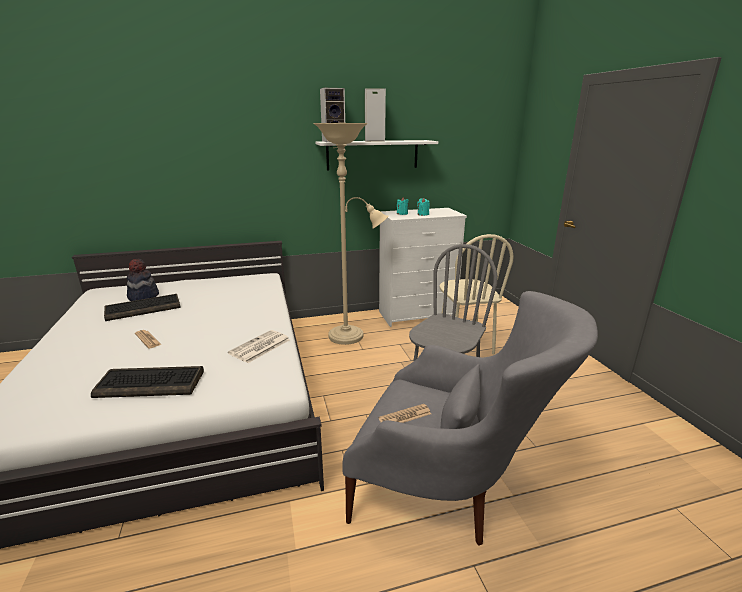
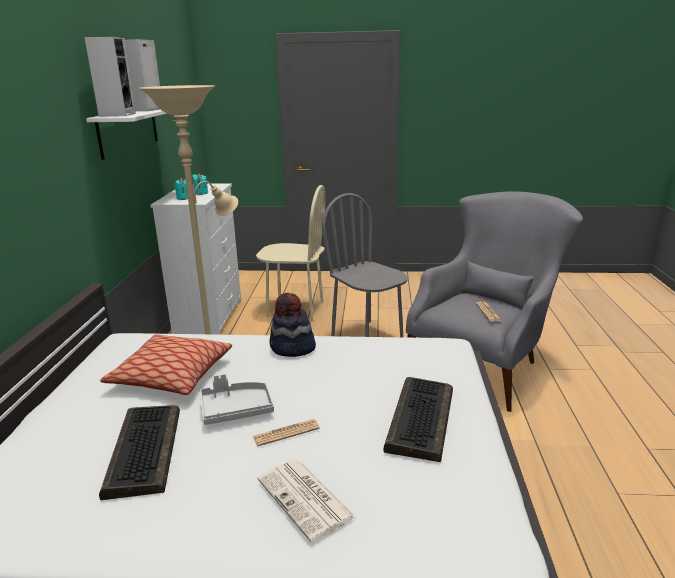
camera: 70 degrees left, 0 degrees up
hat [127,259,159,301] -> hat moved to [270,293,316,357]
newspaper [228,330,290,363] -> newspaper moved to [258,460,356,542]
none -> pillow [100,334,232,395]
none -> grey tray [200,374,274,425]

